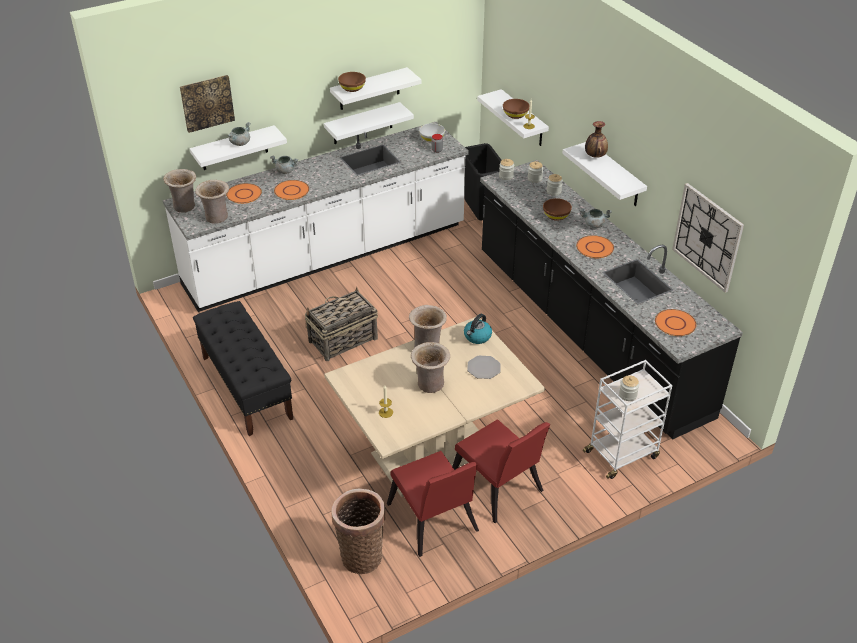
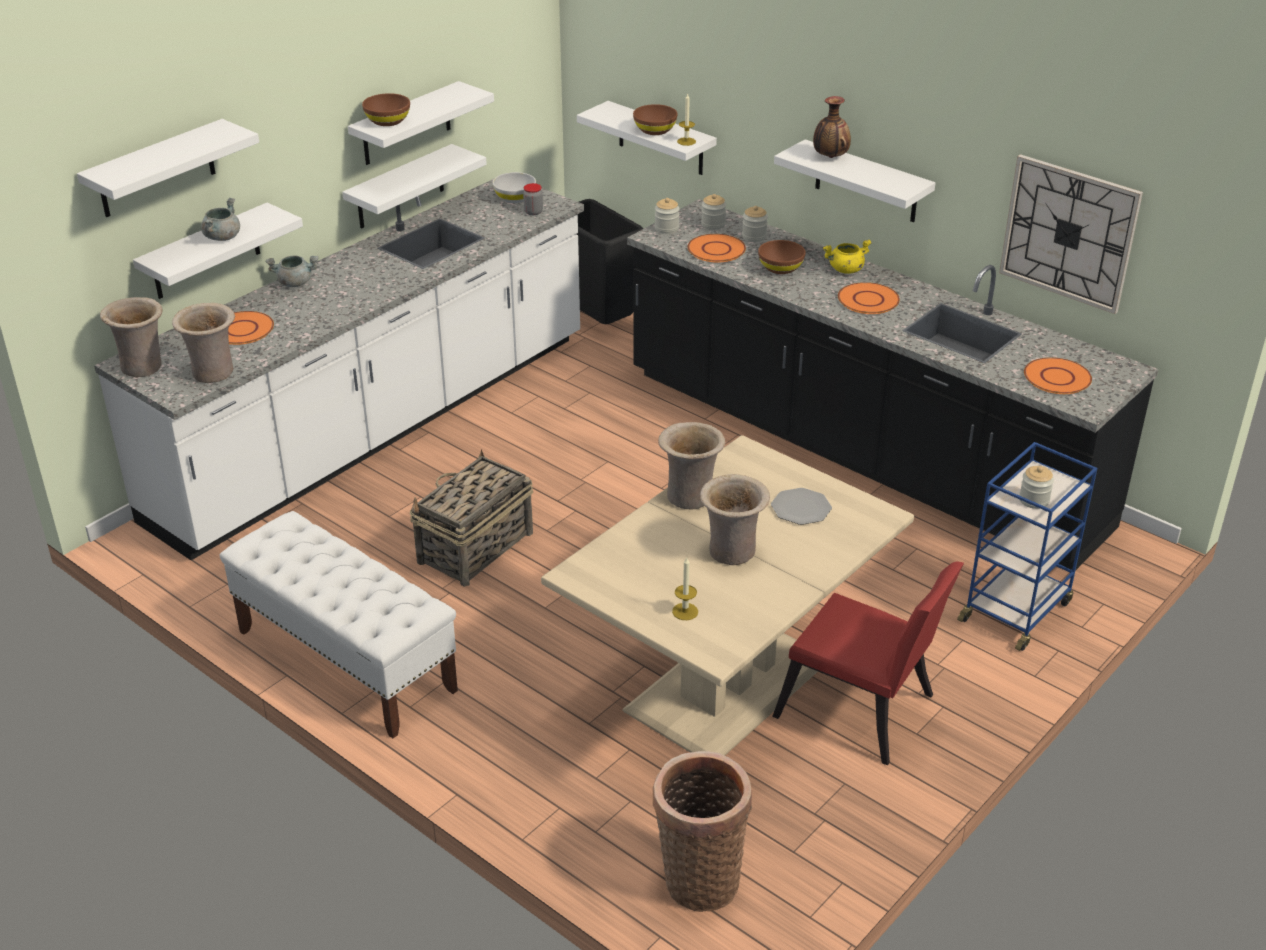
camera: 20 degrees left, 5 degrees down
picture [180,75,235,133] -> white shelf [77,119,259,217]
black bench [193,301,293,436] -> white bench [220,511,458,738]
orange plate [274,180,309,200] -> orange plate moved to [687,234,746,263]
red chair [387,451,479,557] -> none
kettle [464,314,492,344] -> none
grey cooking pot [580,209,612,228] -> yellow cooking pot [823,240,872,274]
white cart [583,360,673,479] -> blue cart [957,442,1097,651]

